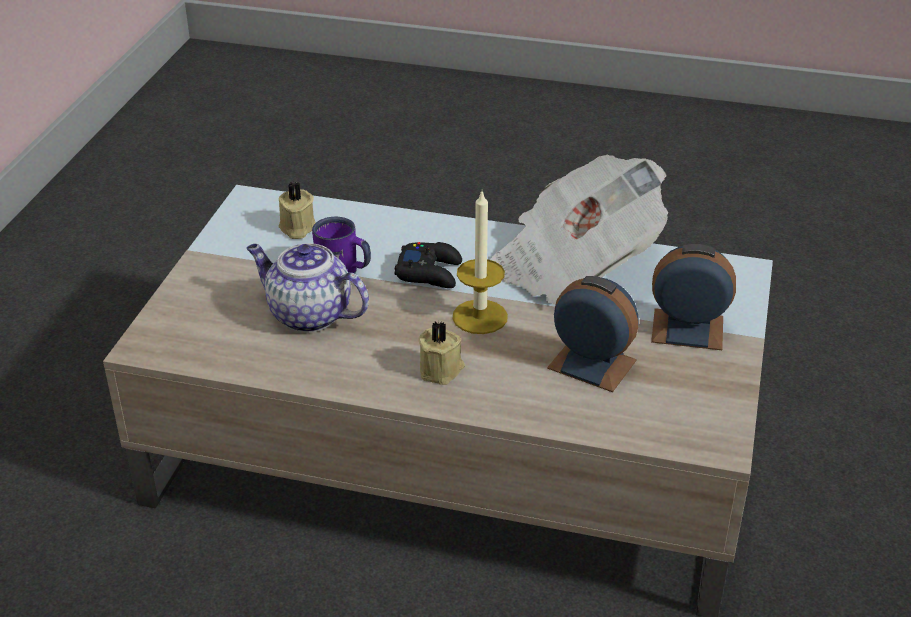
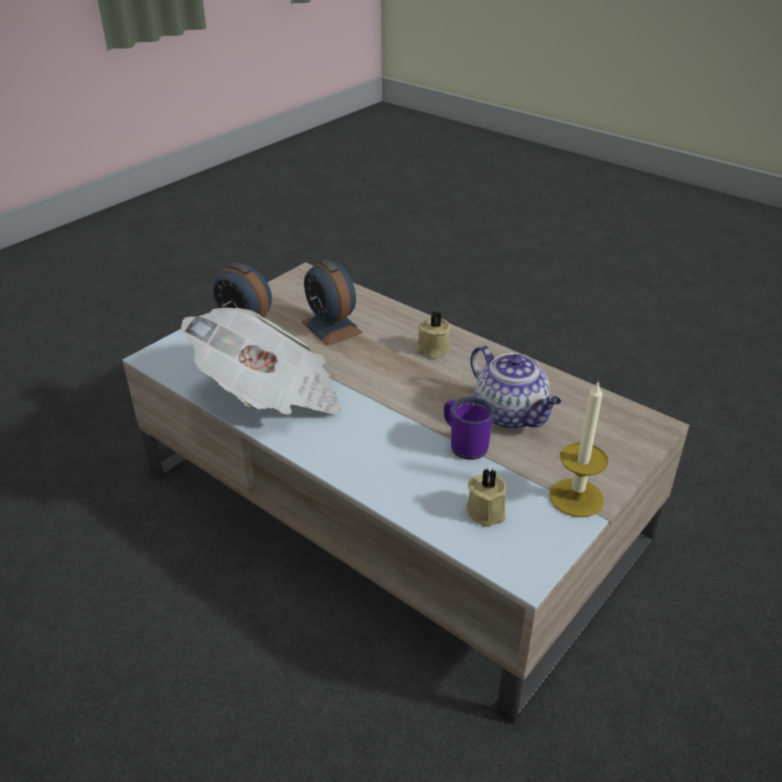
camera: 155 degrees left, 0 degrees up
black game controller [394,242,462,288] -> none
candle [452,192,508,334] -> candle moved to [550,381,608,517]

